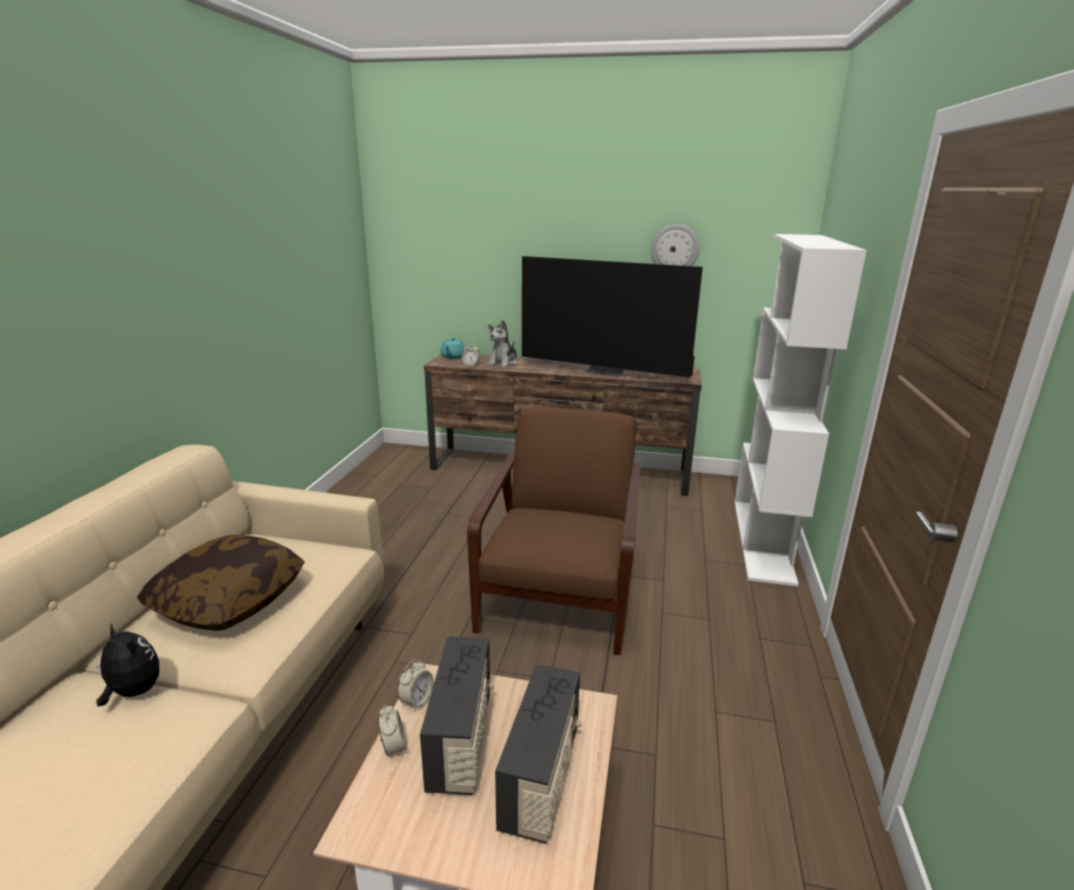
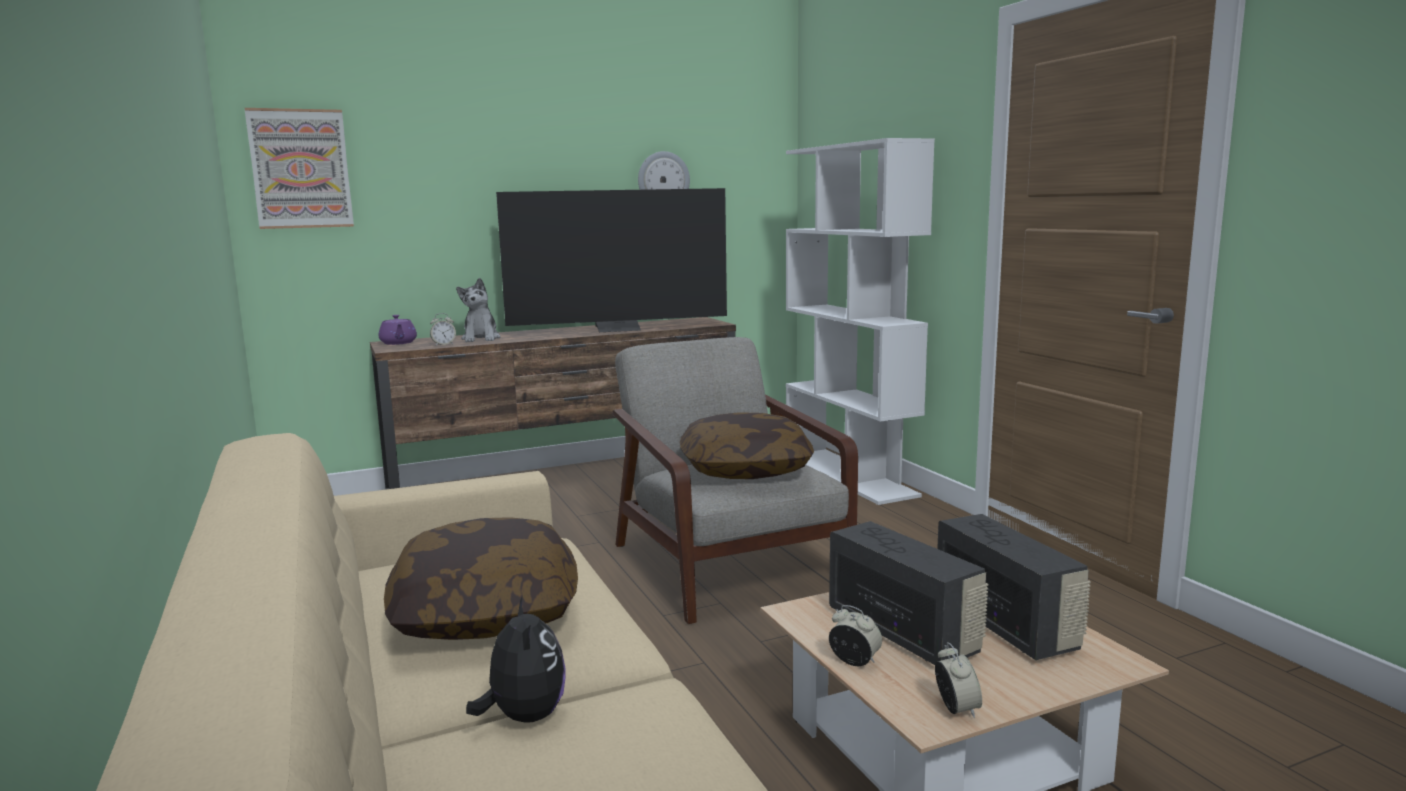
camera: 35 degrees left, 10 degrees down
plush toy [96,623,159,707] -> plush toy turned 75 degrees clockwise [466,596,566,723]
alarm clock [397,659,434,711] -> alarm clock moved to [935,642,982,718]
turquoise teapot [441,338,465,359] -> purple teapot [379,315,417,345]
brown armchair [467,407,640,655] -> grey armchair [613,337,858,624]
none -> picture [245,108,354,229]
none -> pillow [680,412,814,479]

